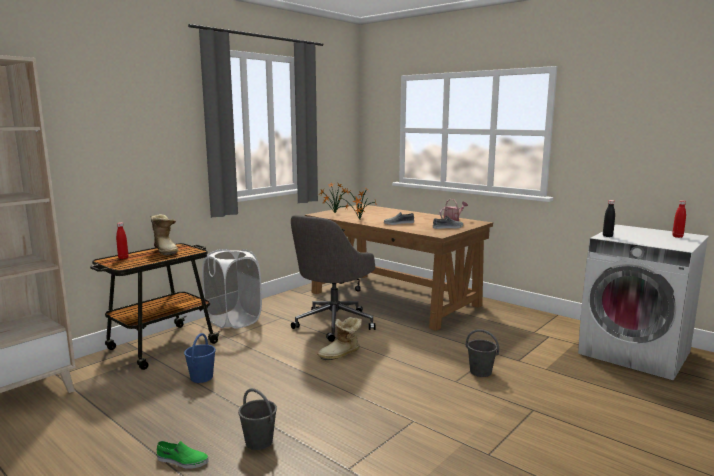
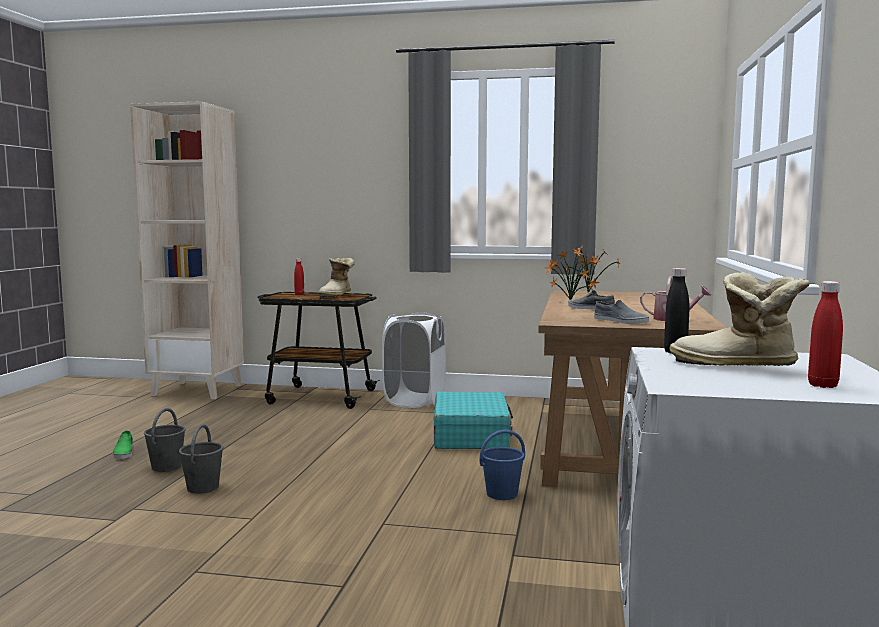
camera: 60 degrees right, 5 degrees down
blue bucket [184,333,216,383] -> blue bucket moved to [480,430,525,500]
grey office chair [291,215,376,342] -> turquoise suitcase [433,391,513,449]
boot [317,317,362,360] -> boot moved to [669,272,810,366]
grey bucket [466,329,499,377] -> grey bucket moved to [179,424,223,494]

